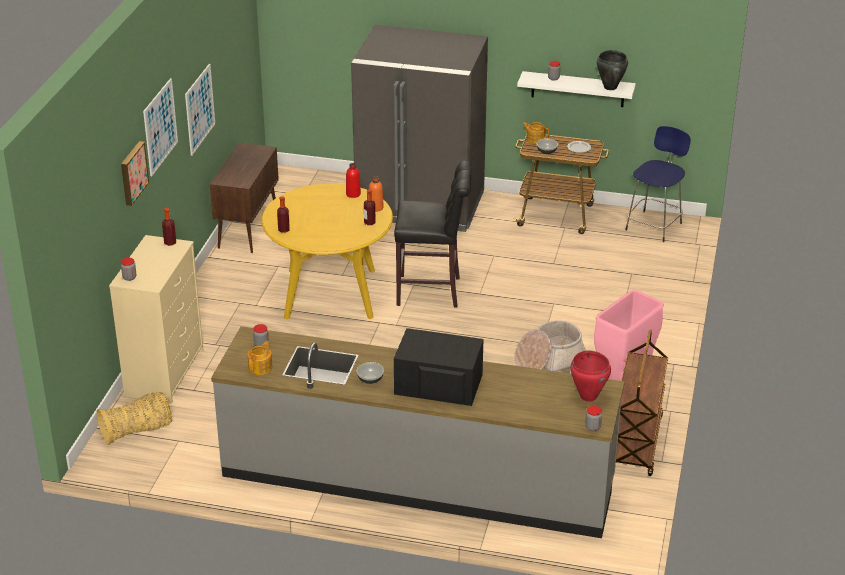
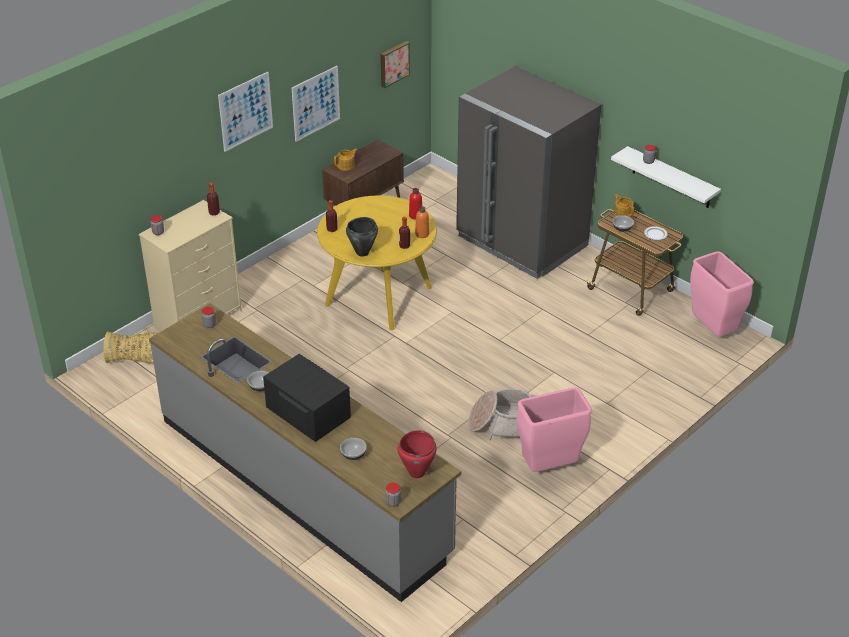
camera: 30 degrees right, 5 degrees up
picture [121,141,149,206] -> picture moved to [381,41,410,88]
teapot [248,341,272,375] -> teapot moved to [334,148,357,171]
black stool [394,161,472,307] -> none
black cooking pot [596,50,628,90] -> black cooking pot moved to [346,217,378,257]
brown cart [616,330,668,476] -> none
blue stool [625,126,691,242] -> pink trash can [690,251,754,336]
none -> bowl [340,438,367,460]

